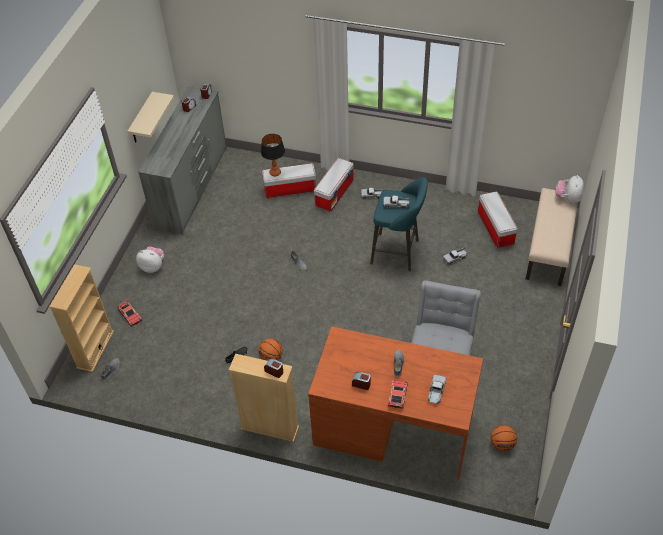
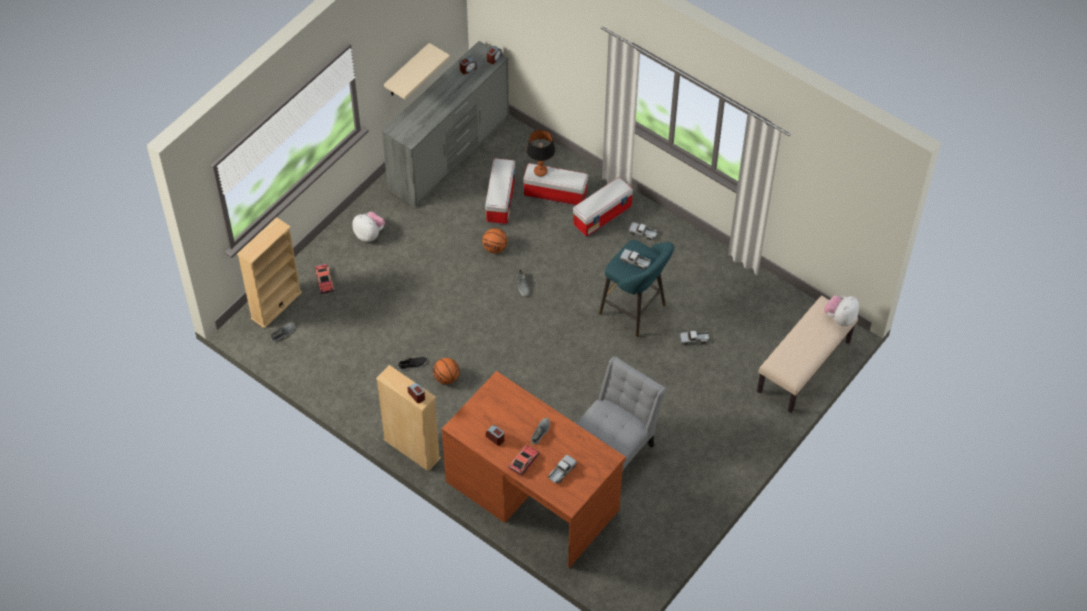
camera: 20 degrees right, 5 degrees up
storage box [478,191,518,249] -> storage box moved to [485,158,515,225]
basketball [491,425,517,451] -> basketball moved to [482,228,508,253]

